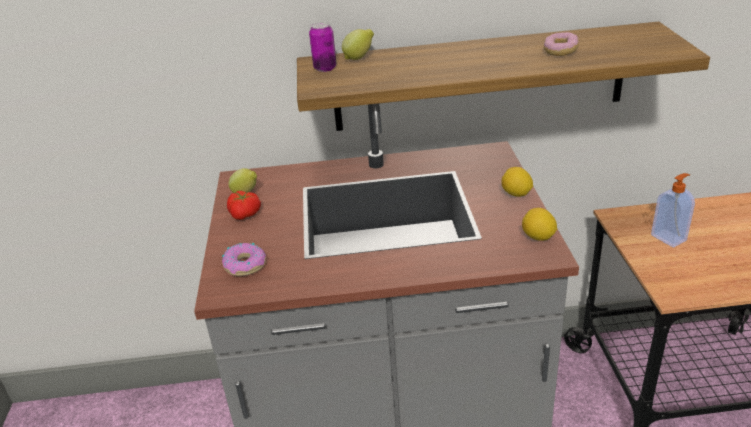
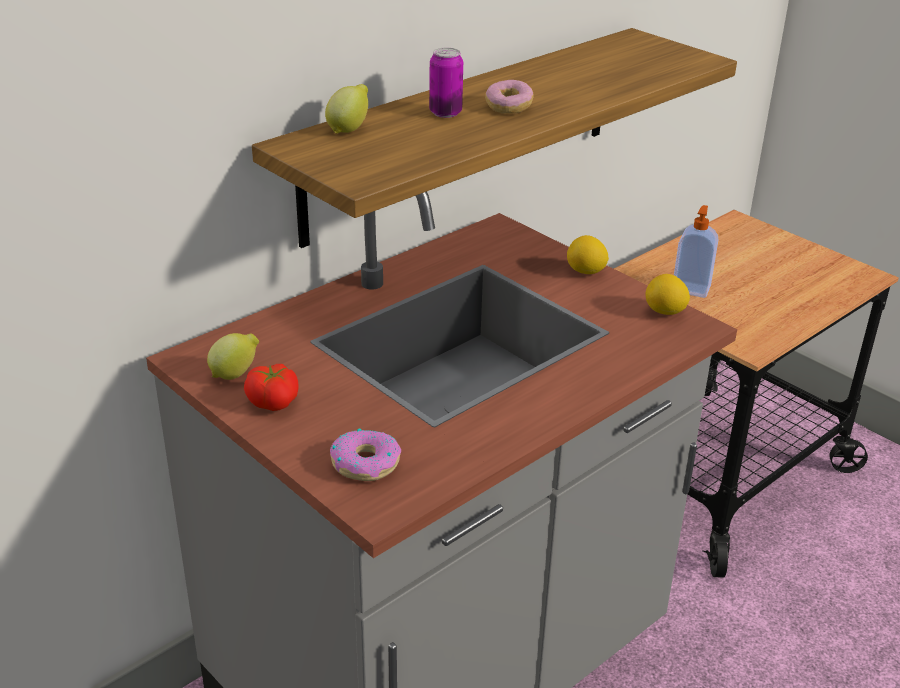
camera: 40 degrees left, 0 degrees up
can [309,22,336,72] -> can moved to [429,48,463,118]
donut [544,32,579,56] -> donut moved to [485,80,534,114]

